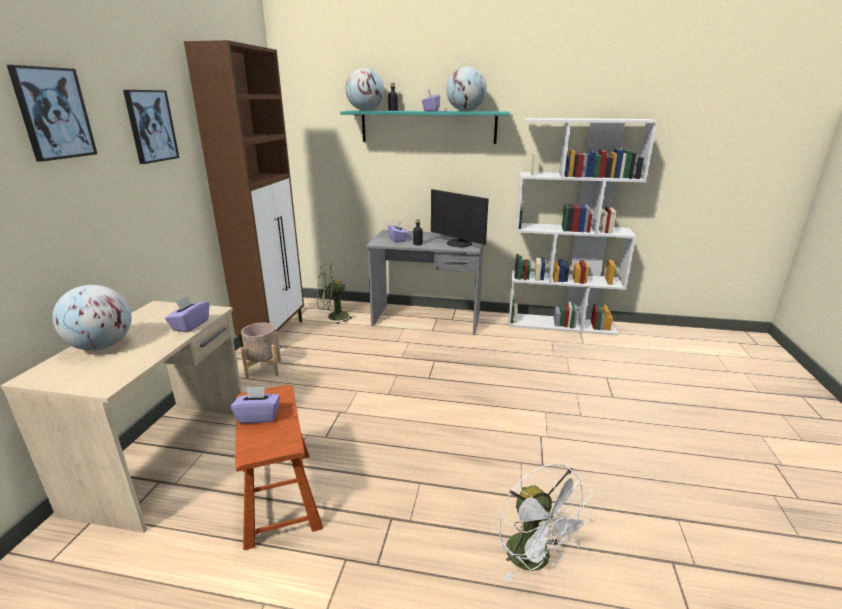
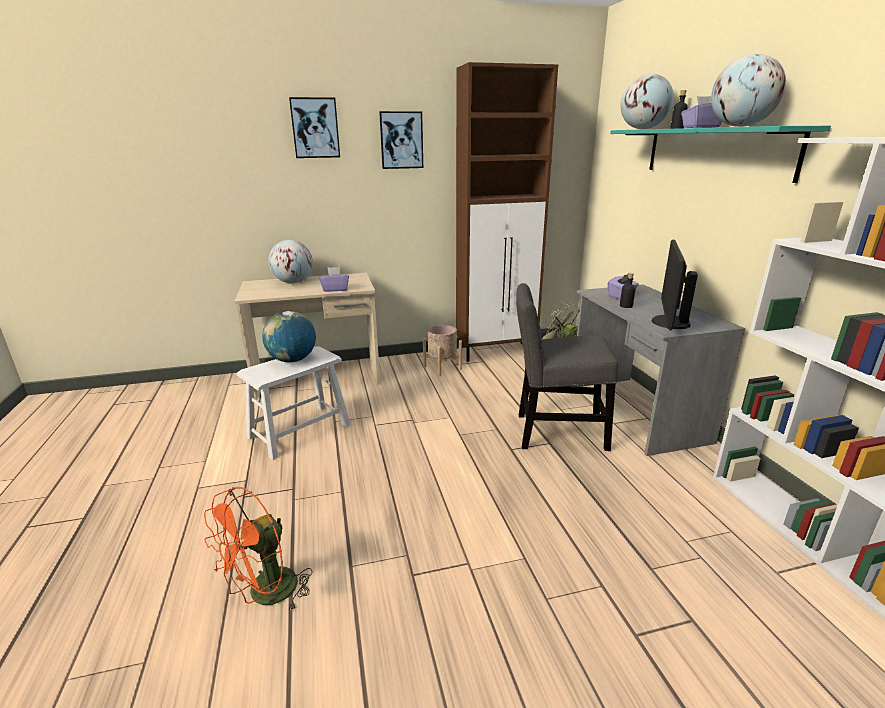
camera: 65 degrees right, 0 degrees up
purple tissue box [231,387,280,423] -> globe [262,311,316,362]
brown stool [235,385,323,550] -> white stool [236,346,351,460]
white fan [499,463,594,582] -> orange fan [204,487,313,612]
none -> grey chair [516,283,619,451]

